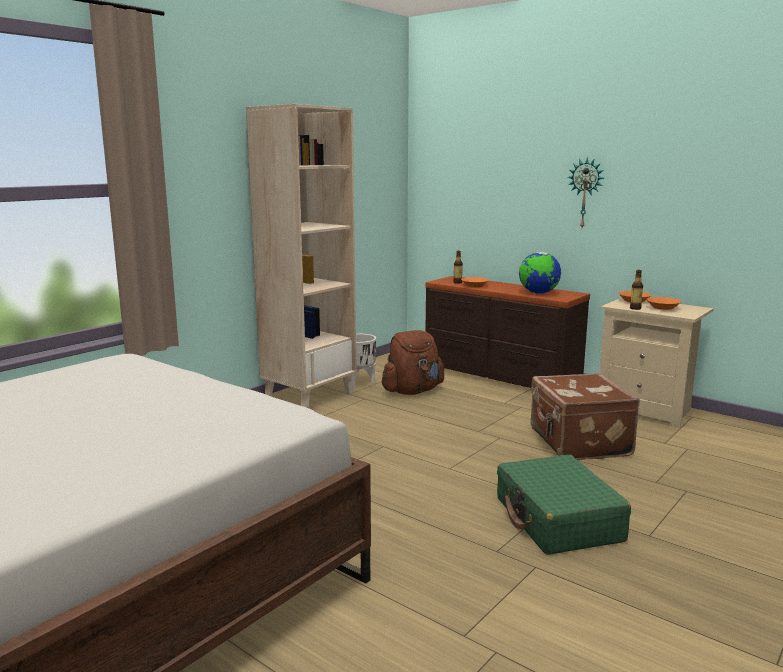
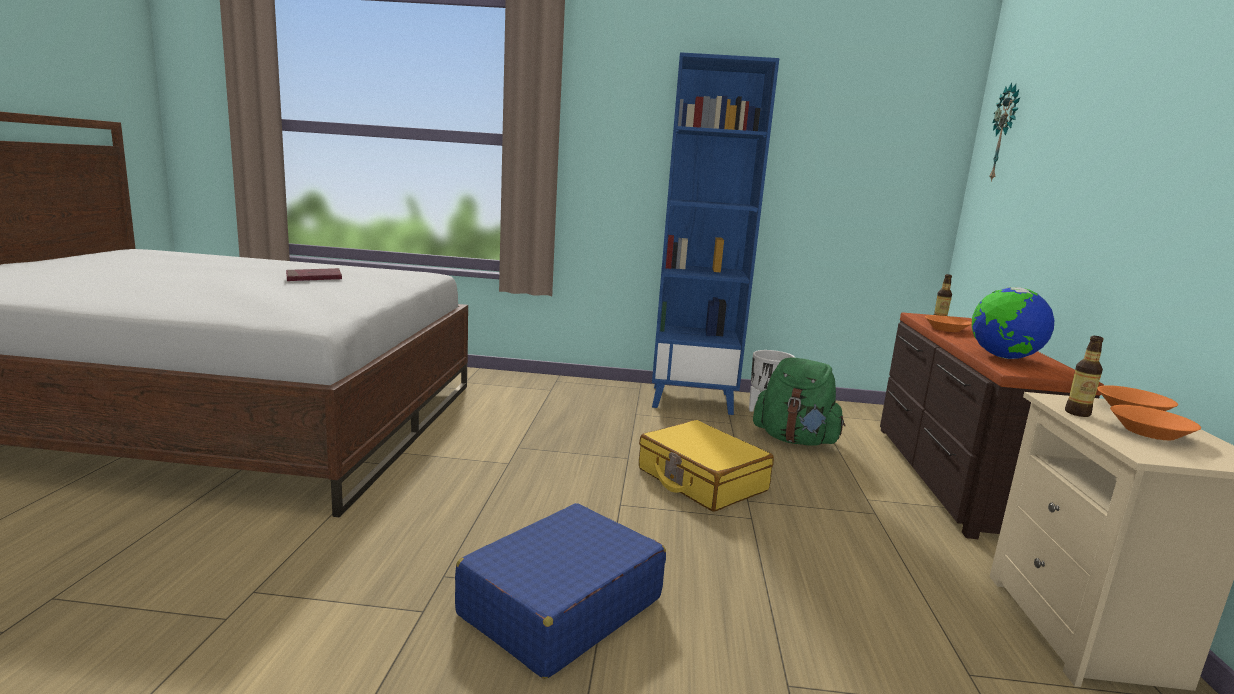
camera: 55 degrees right, 0 degrees up
beige bookcase [246,104,356,408] -> blue bookcase [652,52,779,415]
brown backpack [382,330,444,395] -> green backpack [753,357,846,446]
green suitcase [497,454,631,555] -> blue suitcase [455,503,666,679]
brown suitcase [531,373,640,460] -> none
wall clock [568,158,604,228] -> wall clock moved to [989,82,1020,181]
none -> red book [286,268,342,281]
none -> yellow suitcase [639,420,774,512]

